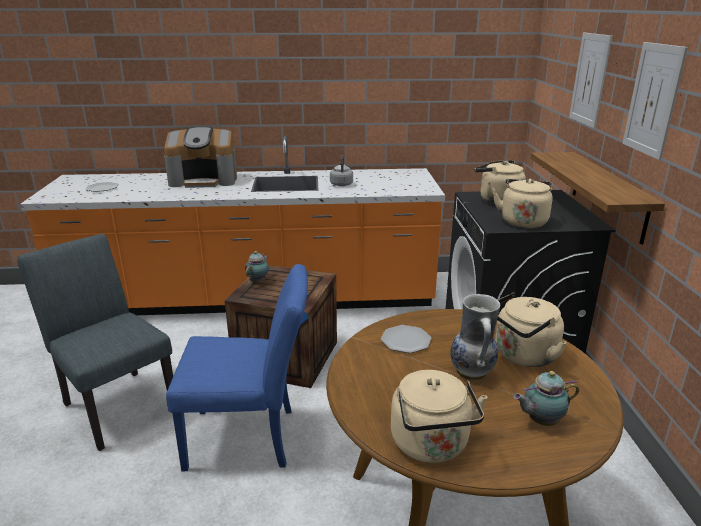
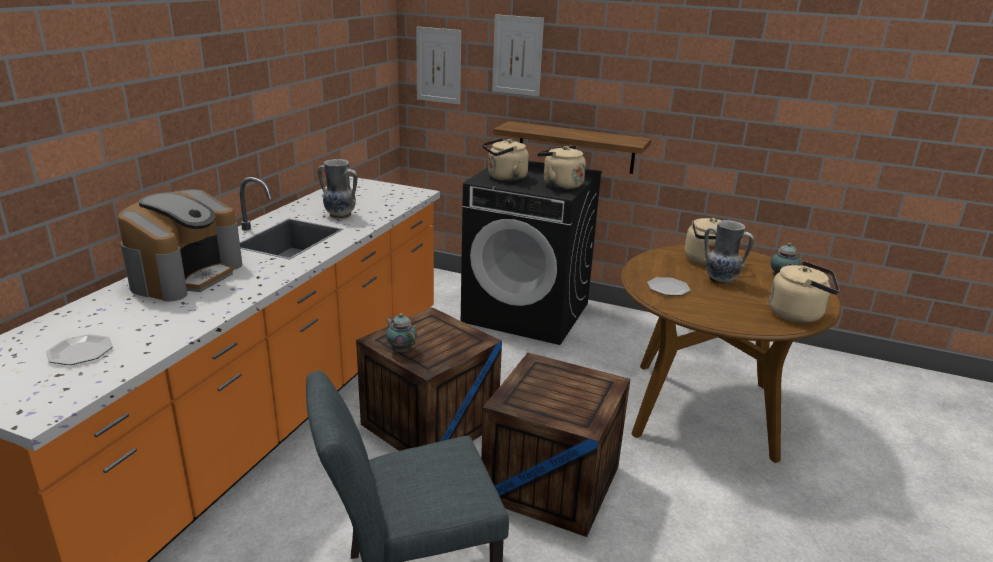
camera: 65 degrees left, 0 degrees up
blue chair [166,264,308,472] -> crate [481,353,630,537]
grey kettle [330,155,353,186] -> vase [318,159,357,219]
picture [622,42,688,160] -> picture moved to [416,27,461,105]

